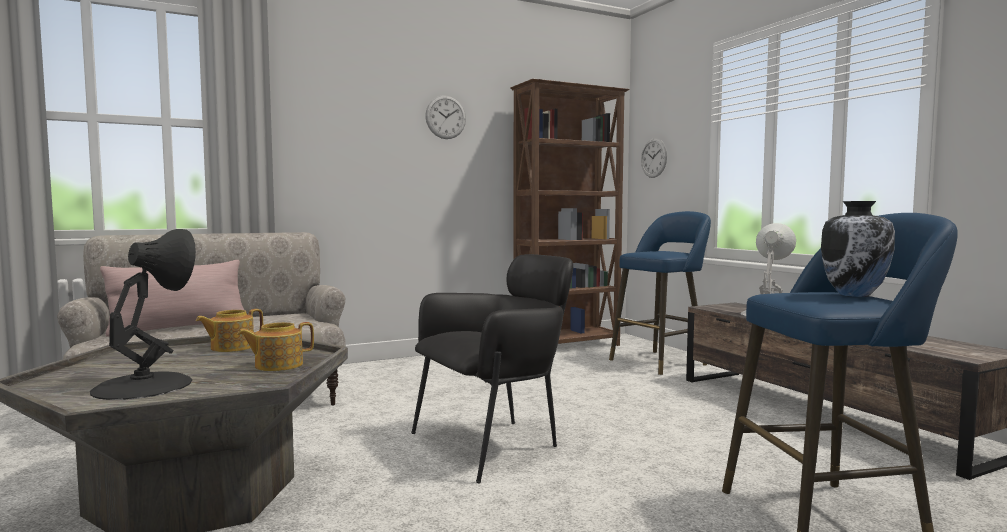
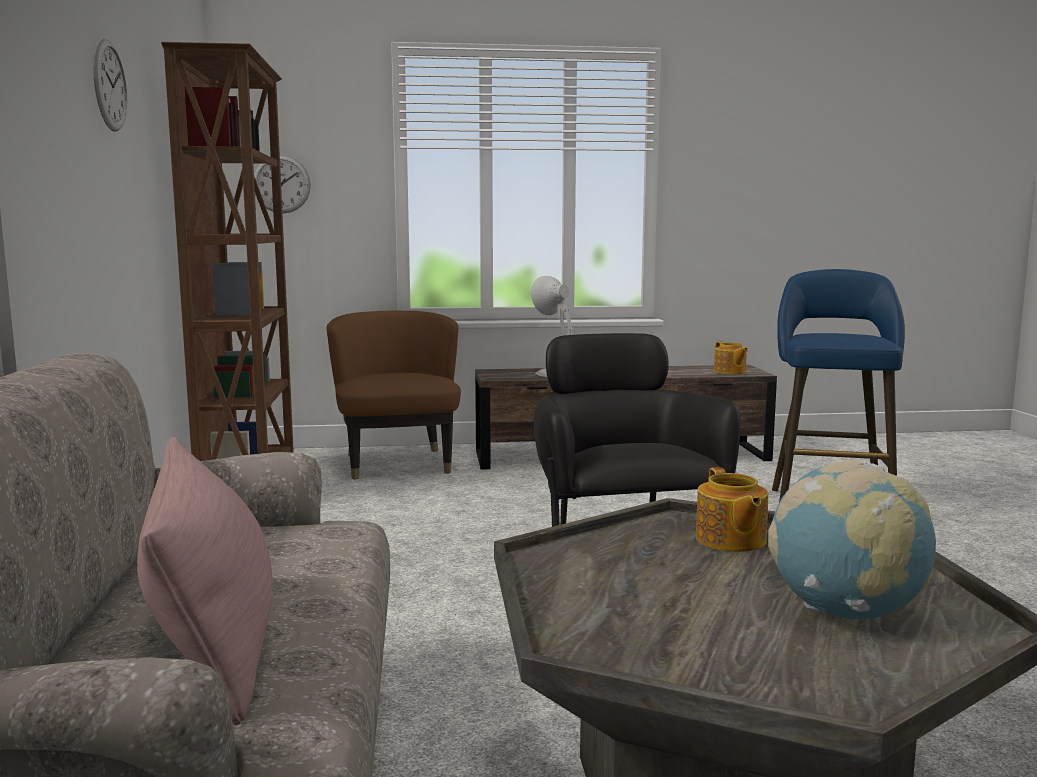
camera: 70 degrees left, 5 degrees up
black table lamp [90,229,196,400] -> globe [768,460,936,619]
teapot [196,309,263,352] -> teapot moved to [714,341,748,374]
blue stool [609,211,711,375] -> brown armchair [327,311,461,480]
vase [821,201,895,297] -> none

